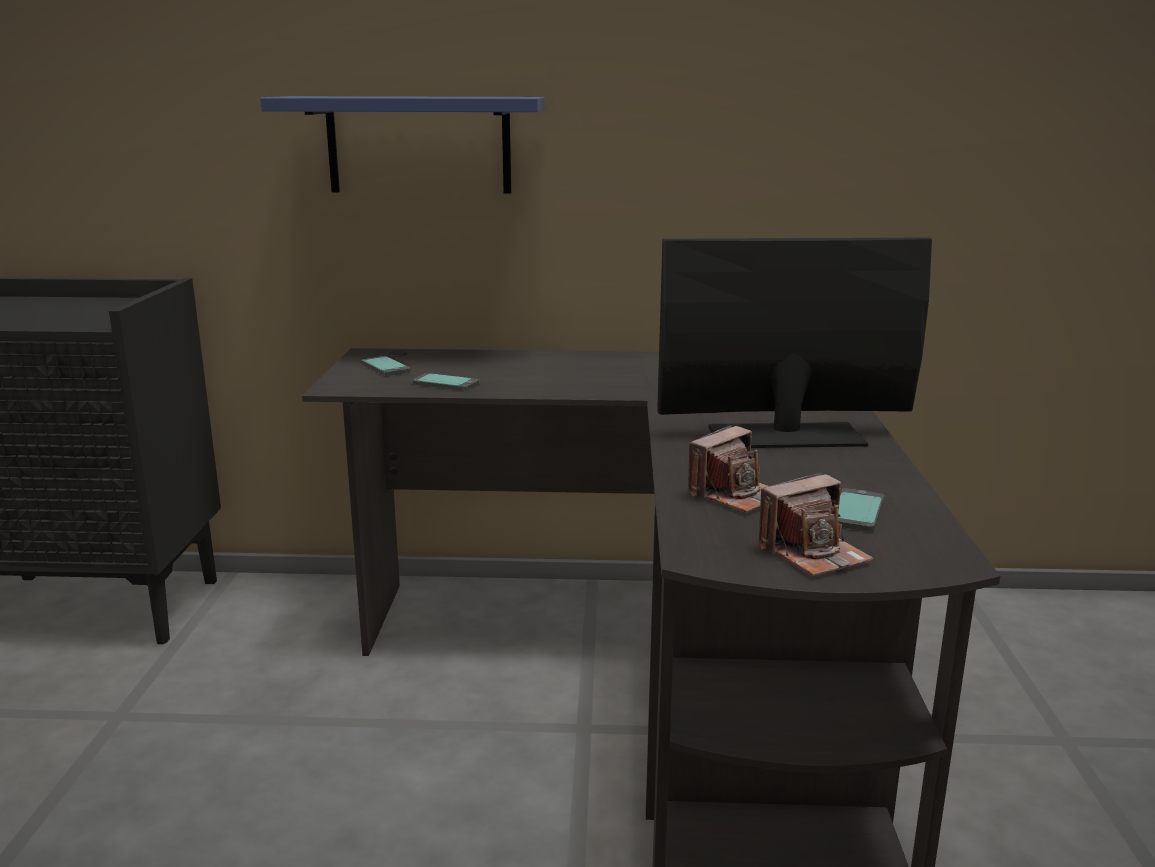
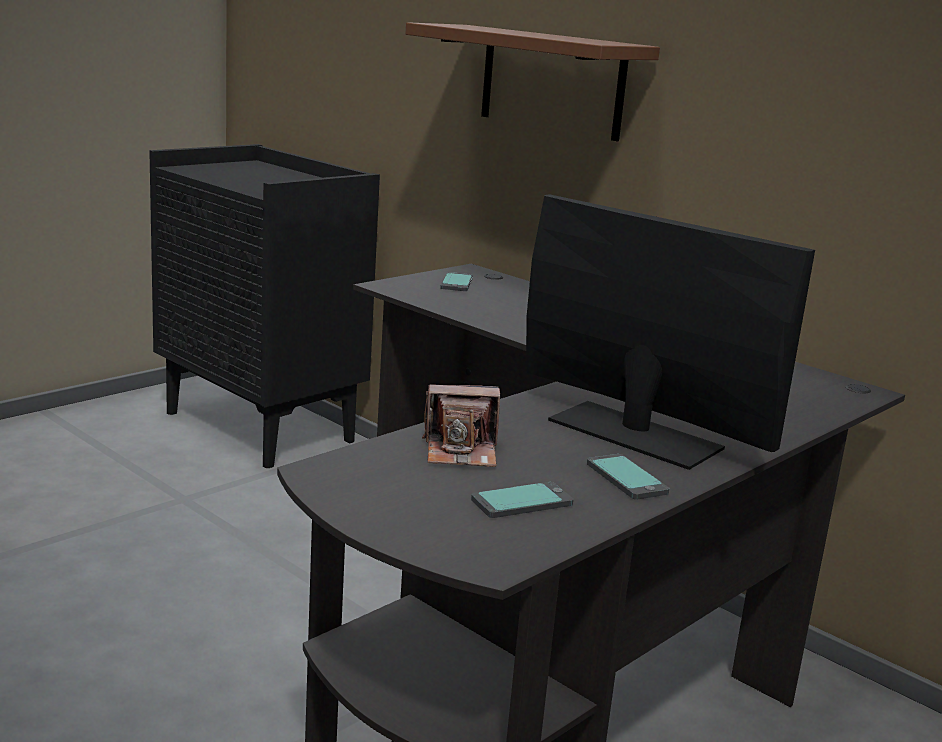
camera: 40 degrees right, 0 degrees up
blue shelf [260,96,545,193] -> brown shelf [405,22,660,141]
phone [412,373,479,391] -> phone moved to [587,454,669,500]
camera [758,473,874,576] -> none

